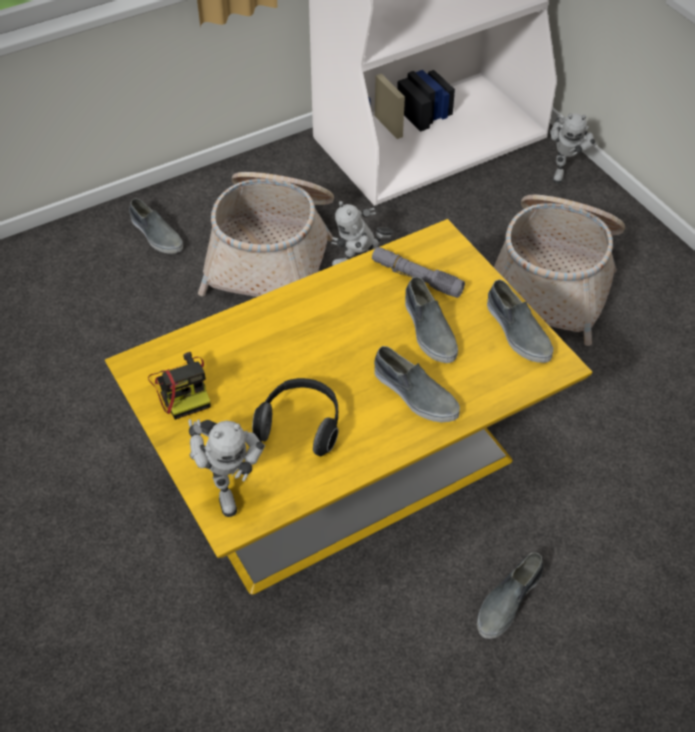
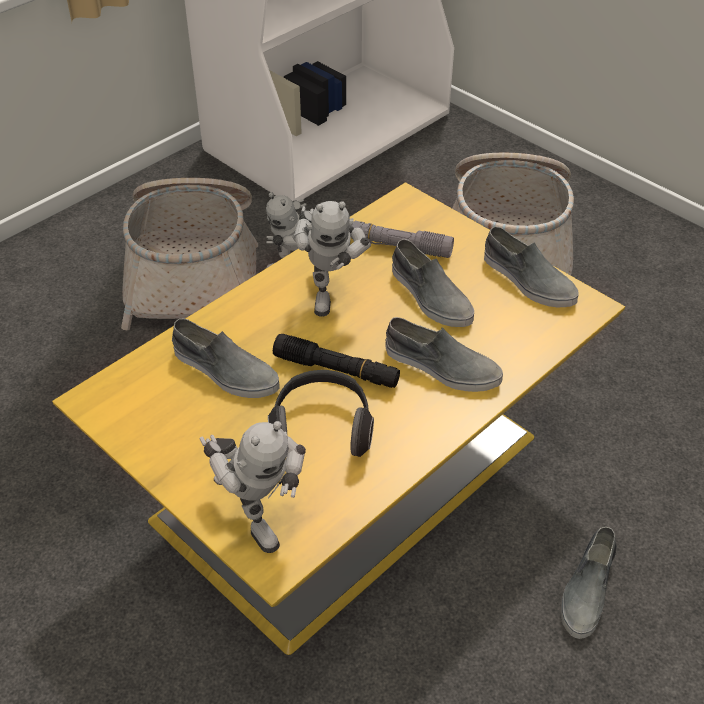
camera: 15 degrees left, 5 degrees down
grey shoe [129,198,183,254] -> grey shoe moved to [172,319,279,398]
camera [148,352,210,420] -> none
toy robot [550,113,596,184] -> toy robot moved to [293,201,371,317]
none -> black flashlight [273,334,400,388]

